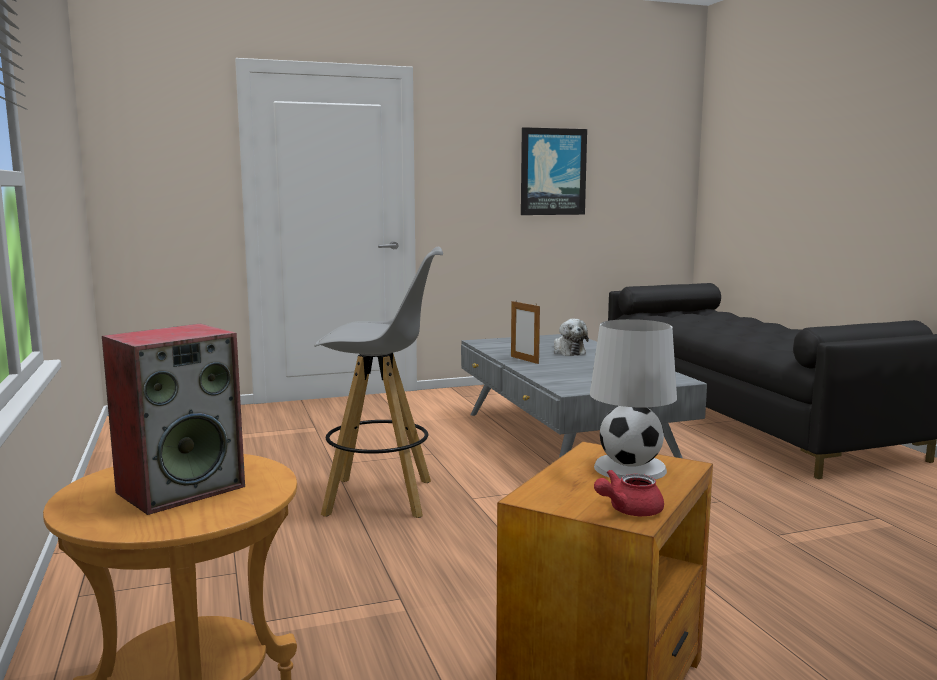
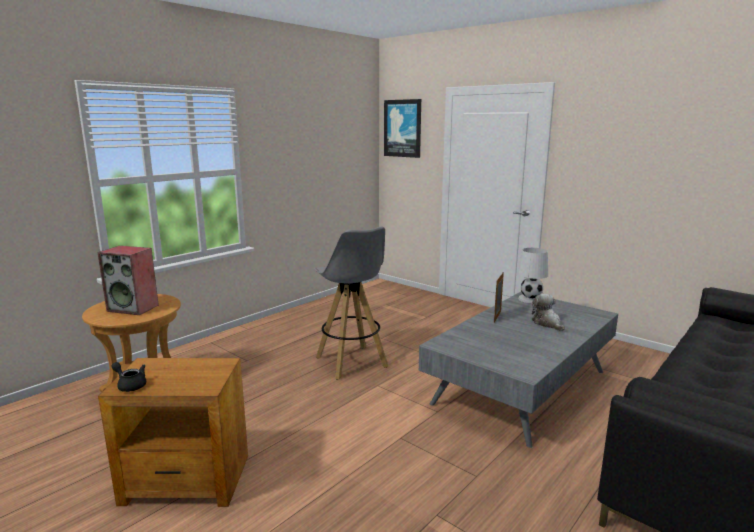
camera: 60 degrees right, 5 degrees up
picture [521,127,587,215] -> picture moved to [384,99,421,158]
plush toy [554,319,589,356] -> plush toy turned 120 degrees clockwise [532,294,565,331]
white table lamp [590,319,677,480] -> white table lamp moved to [518,248,548,304]
red teapot [594,470,664,516] -> black teapot [111,362,146,392]

